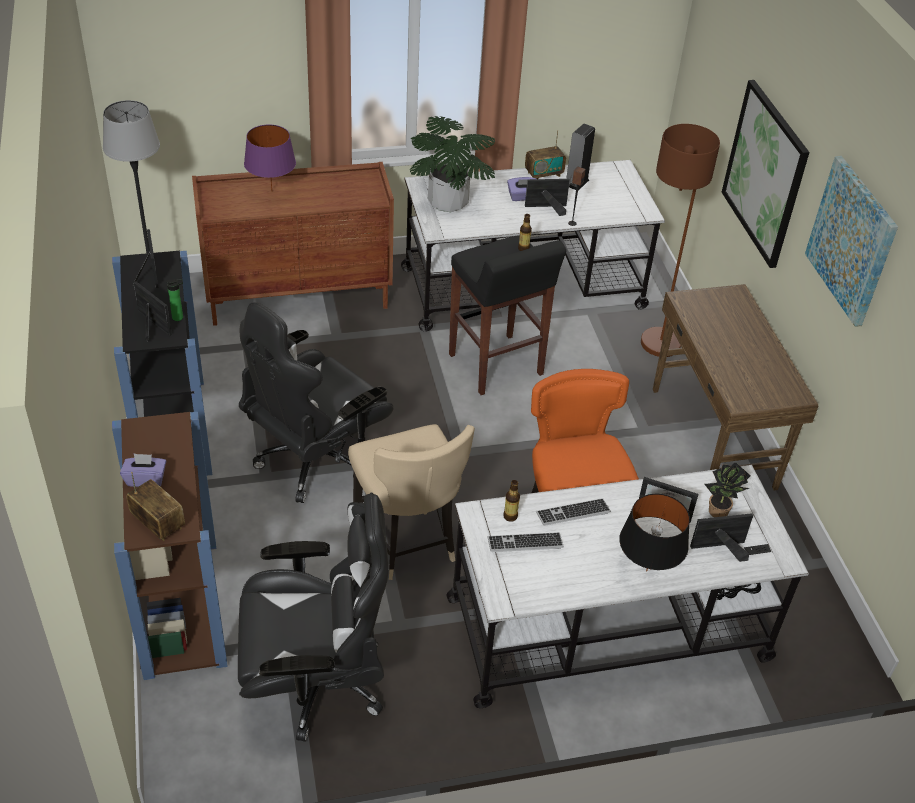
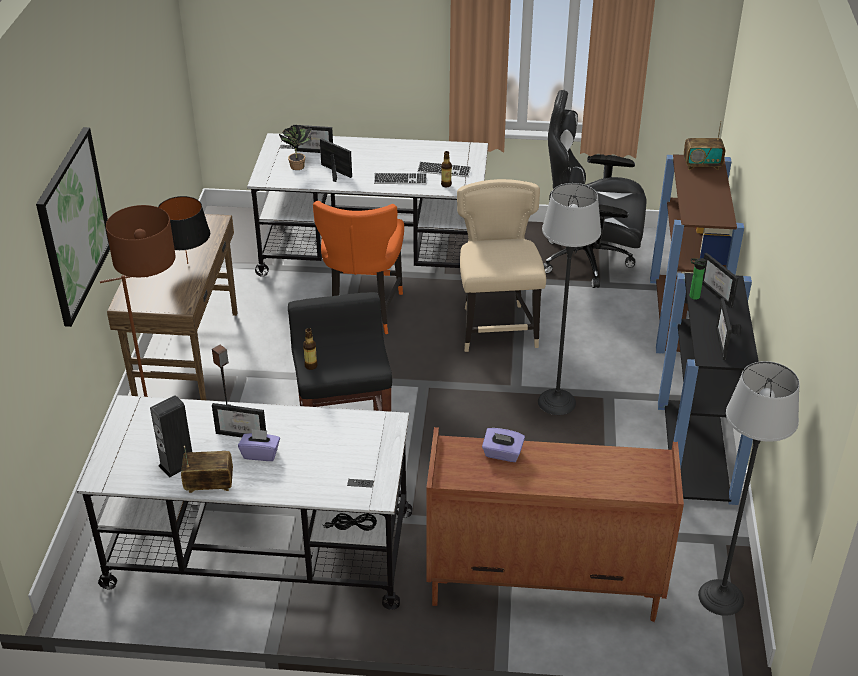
camera: 160 degrees left, 5 degrees down
purple tissue box [120,454,166,487] -> purple tissue box moved to [482,428,525,462]
radio [127,472,185,541] -> radio turned 60 degrees counterclockwise [684,121,725,170]
black office chair [239,303,394,503] -> floor lamp [538,183,601,415]
purple table lamp [244,125,296,192] -> none
potted plant [410,116,495,212] -> none
black table lamp [619,494,690,572] -> black table lamp moved to [158,196,210,264]
picture [805,156,898,327] -> none

